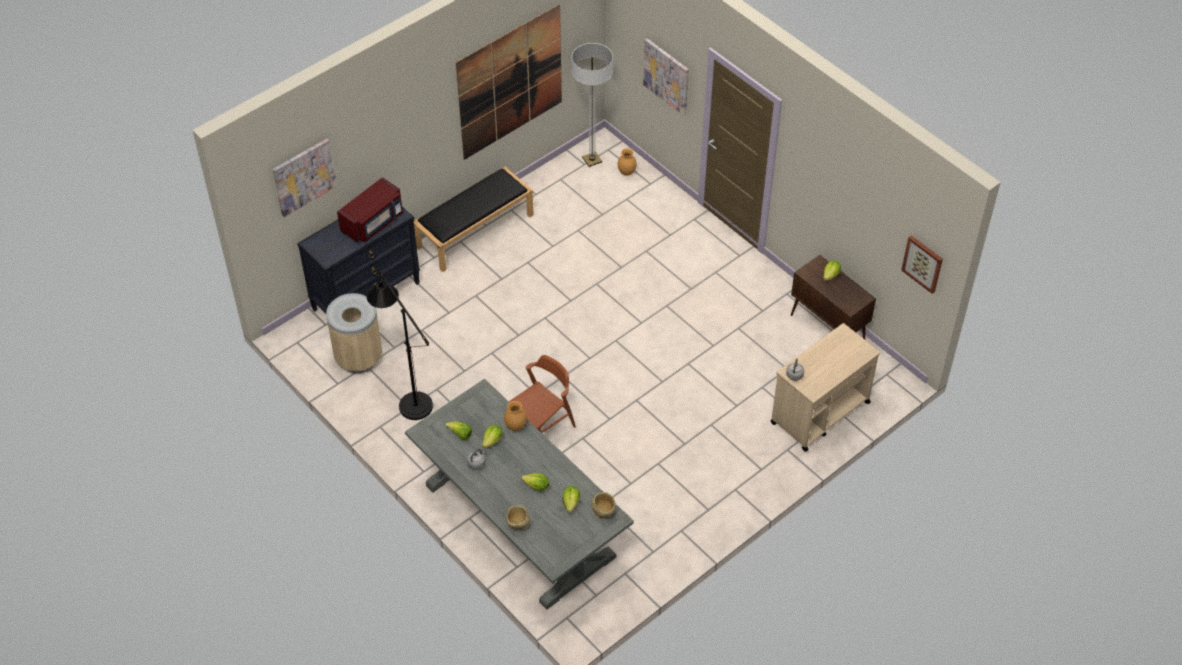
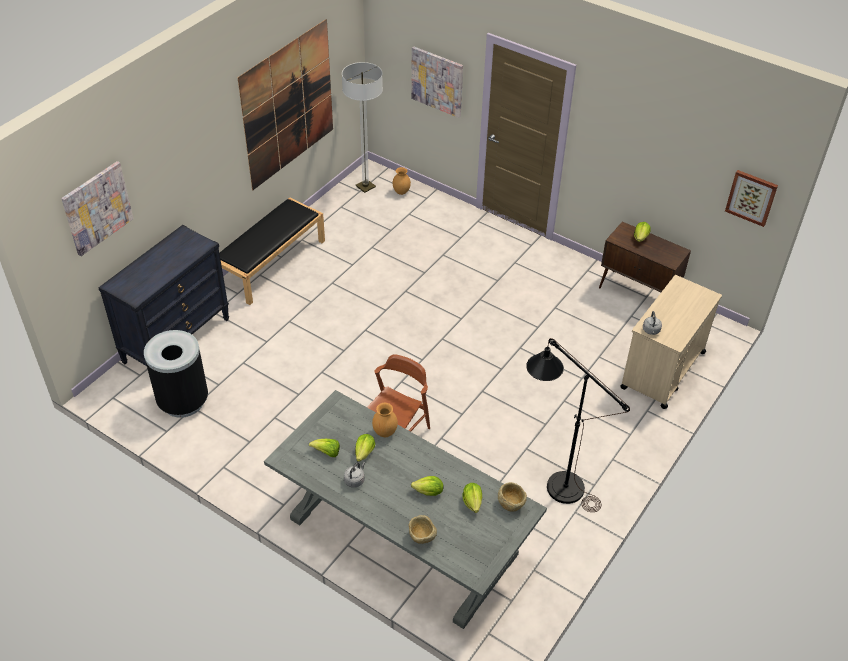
camera: 15 degrees left, 5 degrees down
beige trash can [326,293,382,373] -> black trash can [144,330,208,418]
red microwave [337,177,403,243] -> none
black floor lamp [367,272,433,420] -> black floor lamp moved to [526,338,630,512]

